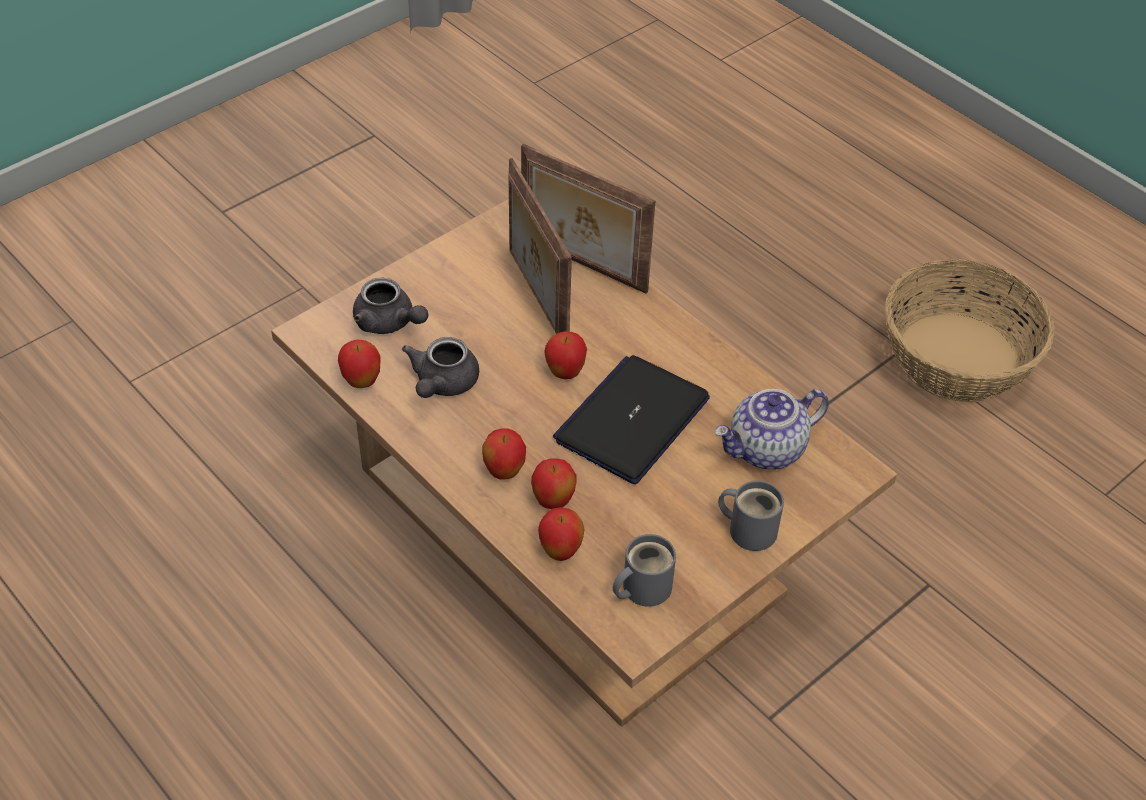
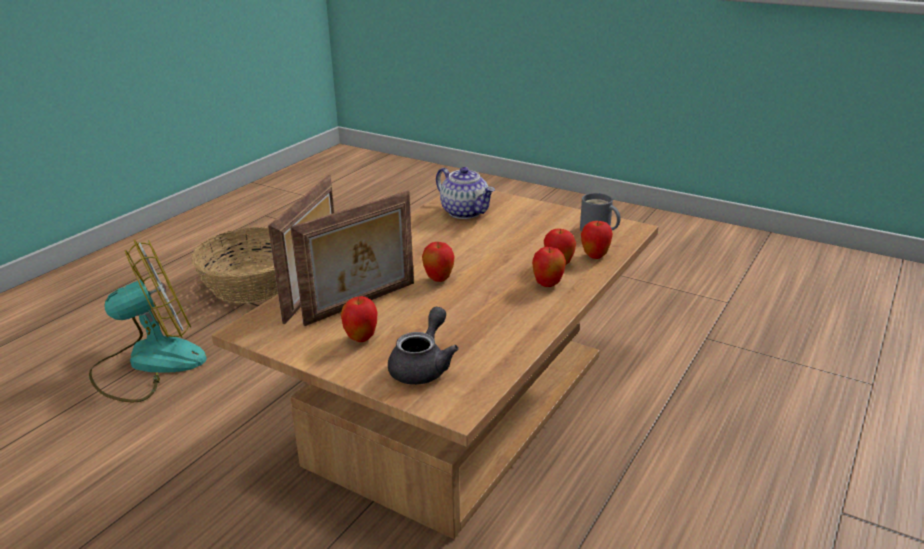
camera: 105 degrees left, 20 degrees down
apple [338,339,381,388] -> apple moved to [341,296,377,342]
grey teapot [402,337,479,398] -> none
laptop [553,355,710,484] -> none
grey mug [718,480,784,551] -> none
none -> fan [89,239,207,403]

